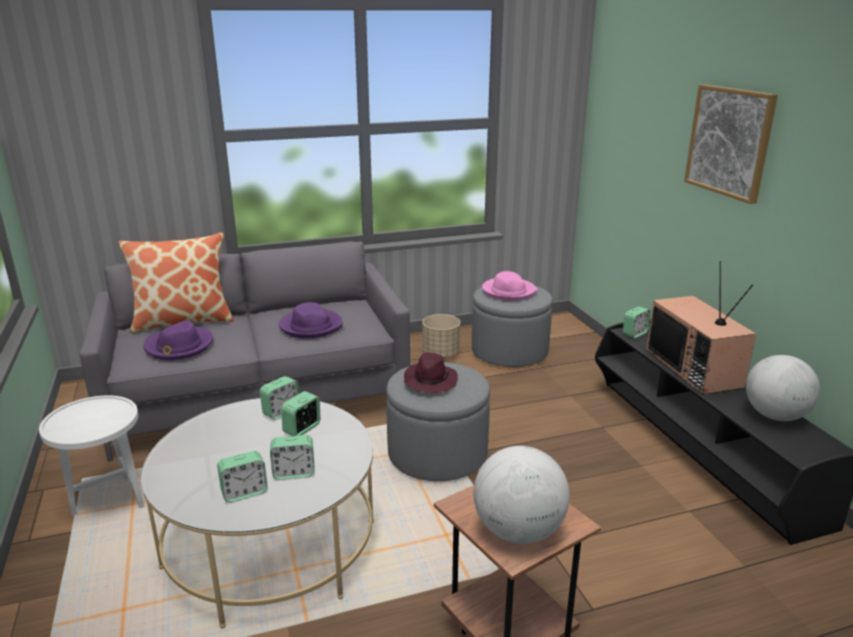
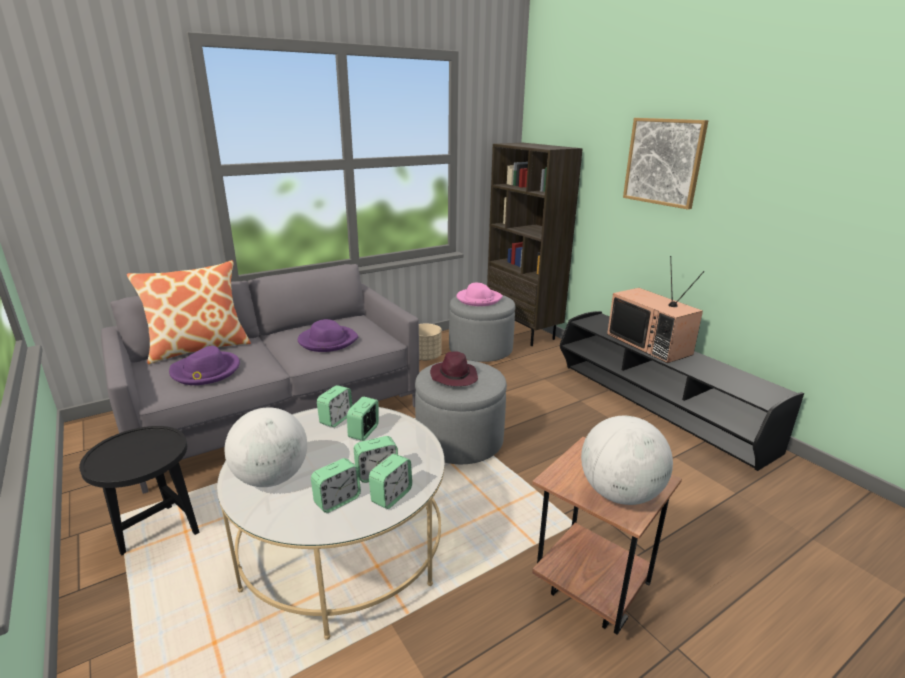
camera: 15 degrees left, 0 degrees up
white side table [39,395,145,516] -> black side table [79,426,199,555]
alarm clock [623,306,651,338] -> alarm clock moved to [369,454,412,509]
globe [746,355,820,421] -> globe moved to [224,407,307,487]
none -> brown bookcase [487,143,583,346]

